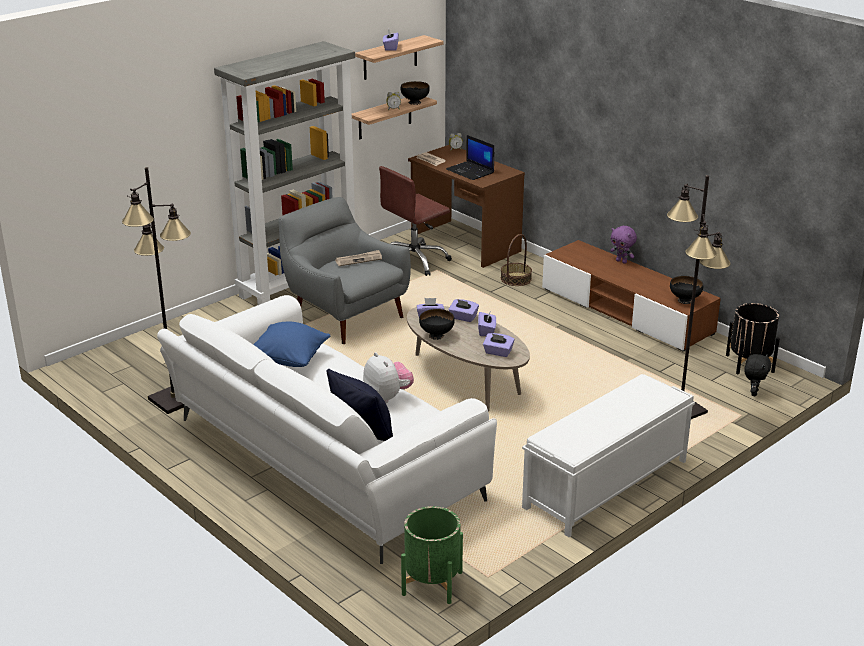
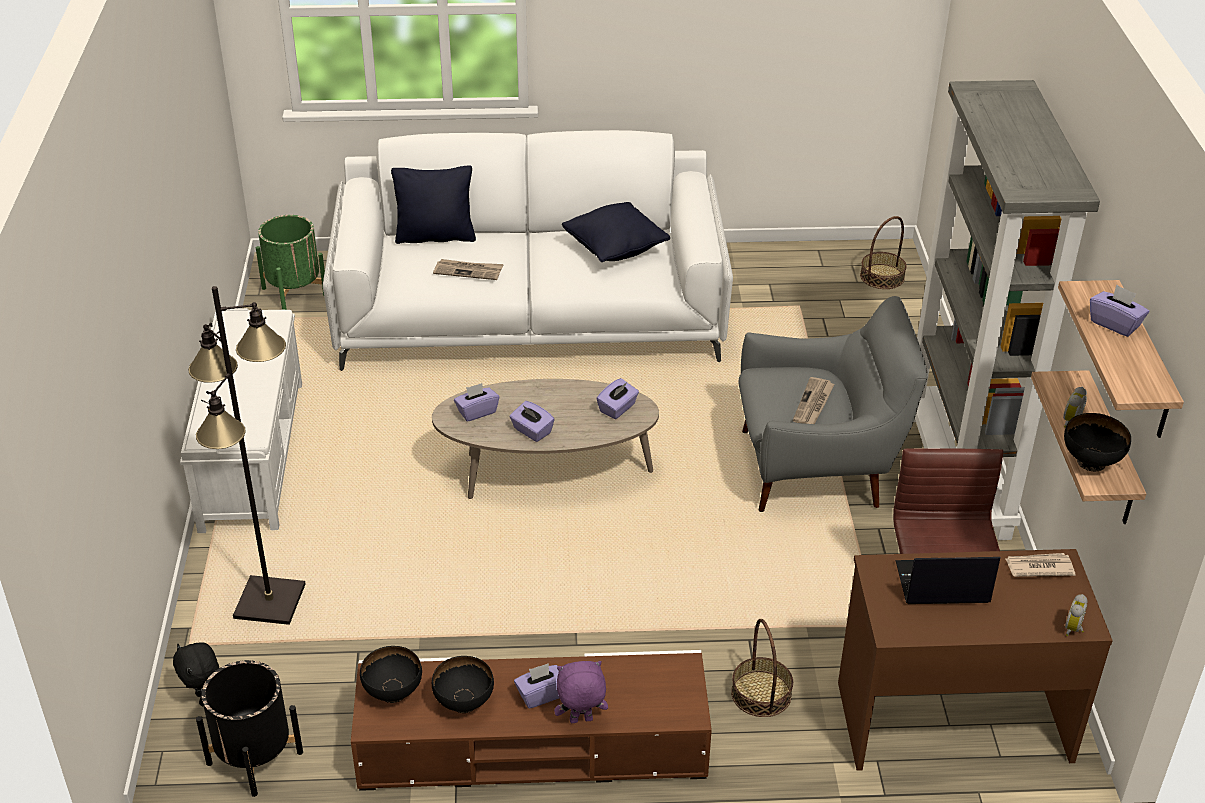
camera: 130 degrees right, 10 degrees up
black floor lamp [122,167,191,414] -> none
blue pillow [253,322,330,367] -> black pillow [562,202,670,262]
plush toy [363,352,414,403] -> newspaper [433,259,504,280]
black bowl [419,309,455,340] -> black bowl moved to [432,656,494,713]
purple tissue box [448,299,479,322] -> purple tissue box moved to [514,663,559,709]
none -> basket [860,216,907,289]

